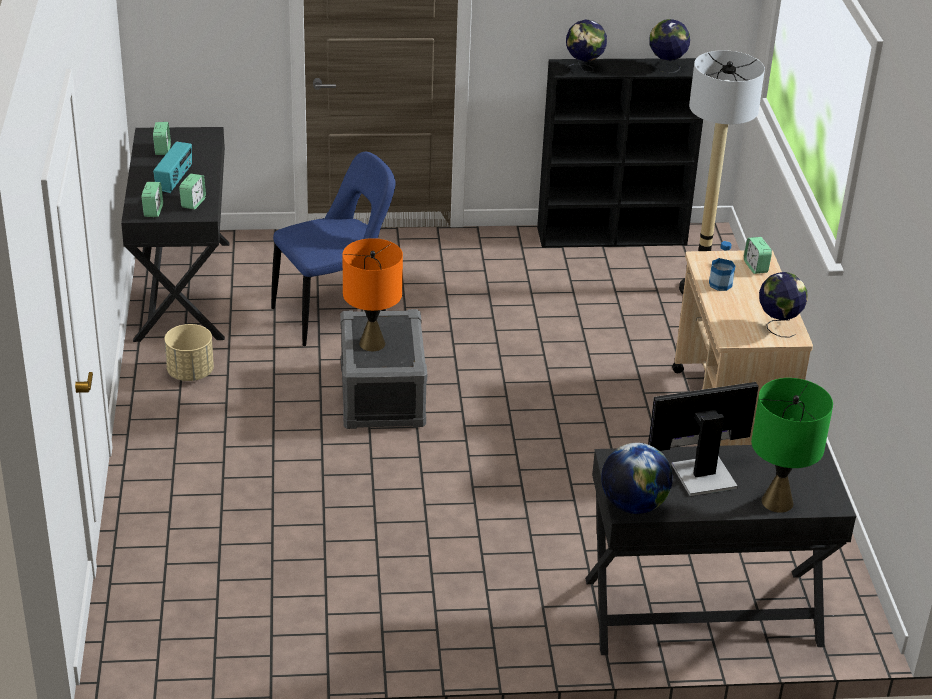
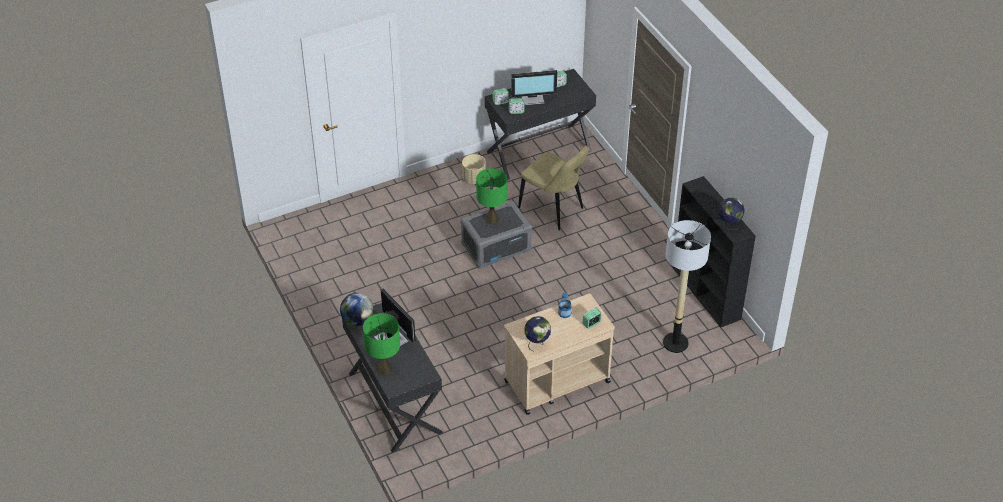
camera: 70 degrees right, 10 degrees up
radio [153,142,192,193] -> monitor [511,70,557,105]
blue chair [271,152,396,346] -> beige chair [518,146,589,230]
orange table lamp [343,238,403,351] -> green table lamp [476,168,507,224]
globe [566,20,607,72] -> none

